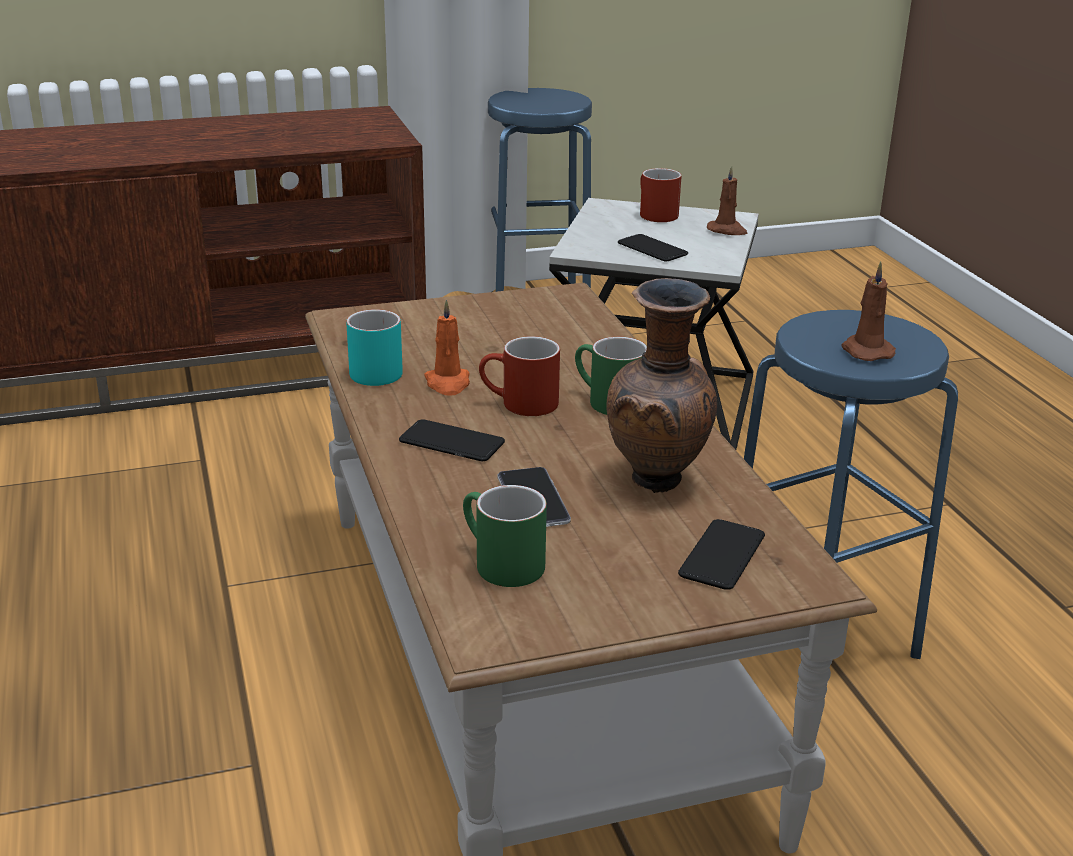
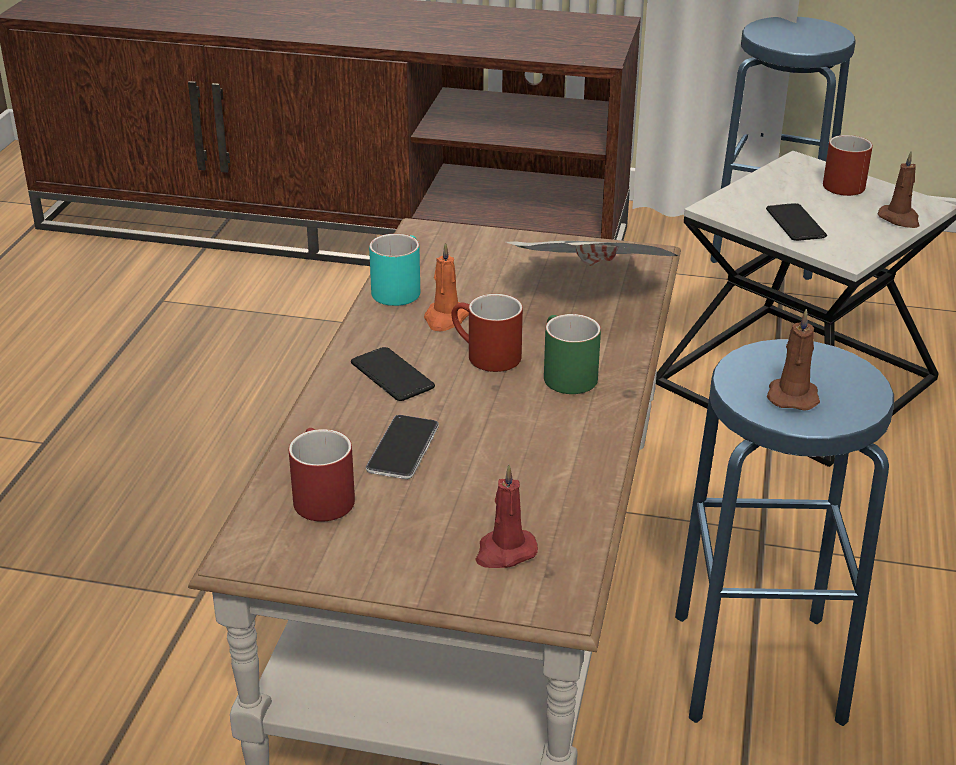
camera: 30 degrees right, 5 degrees up
green mug [463,485,547,587] -> red mug [289,428,355,522]
brown vase [606,278,717,493] -> none
phone [678,519,765,590] -> red candle [475,465,538,568]
none -> newspaper [506,241,679,266]

